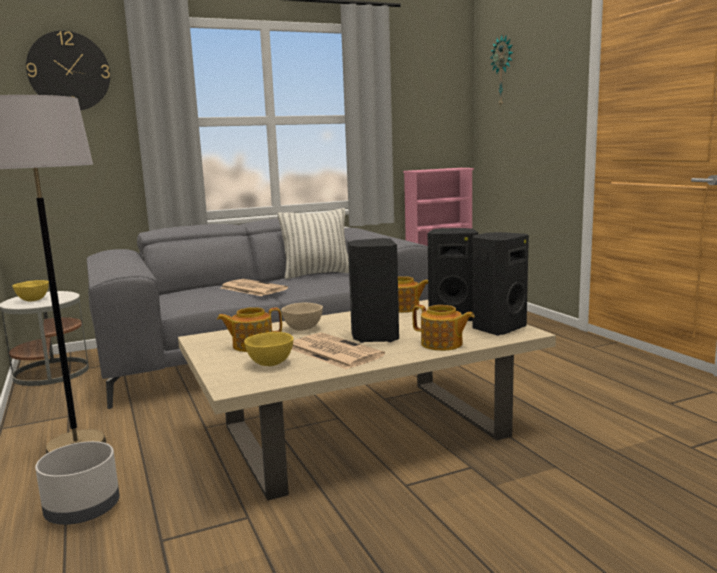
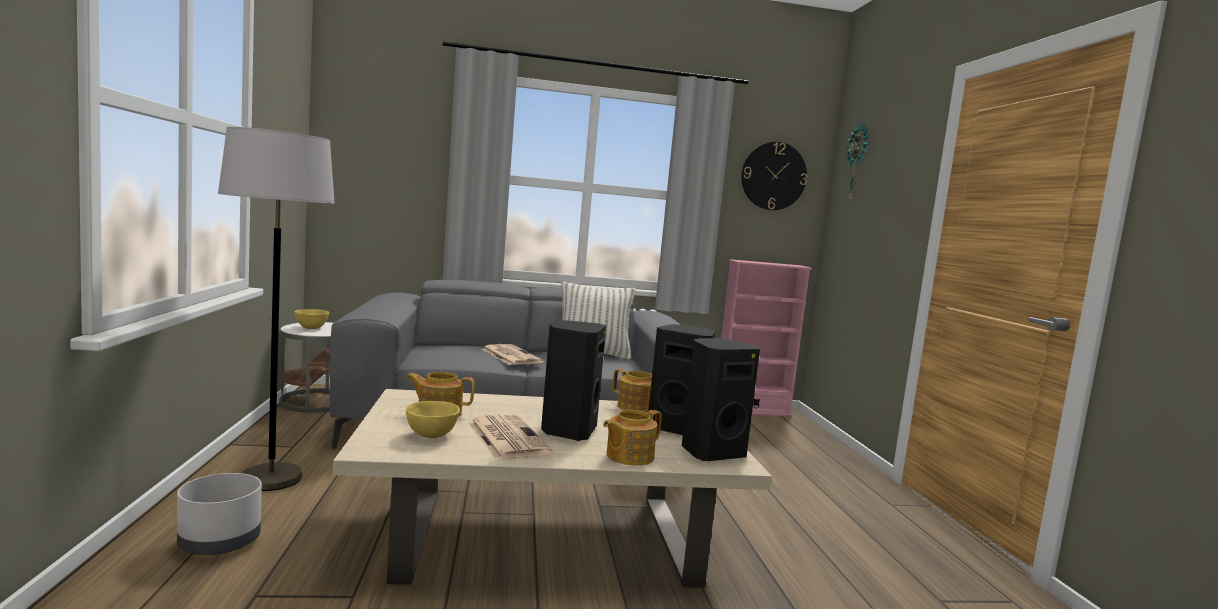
camera: 15 degrees right, 5 degrees down
wall clock [26,31,110,110] -> wall clock moved to [741,142,807,210]
beige bowl [281,302,323,331] -> none
teapot [413,305,474,351] -> teapot turned 90 degrees clockwise [603,410,662,466]

